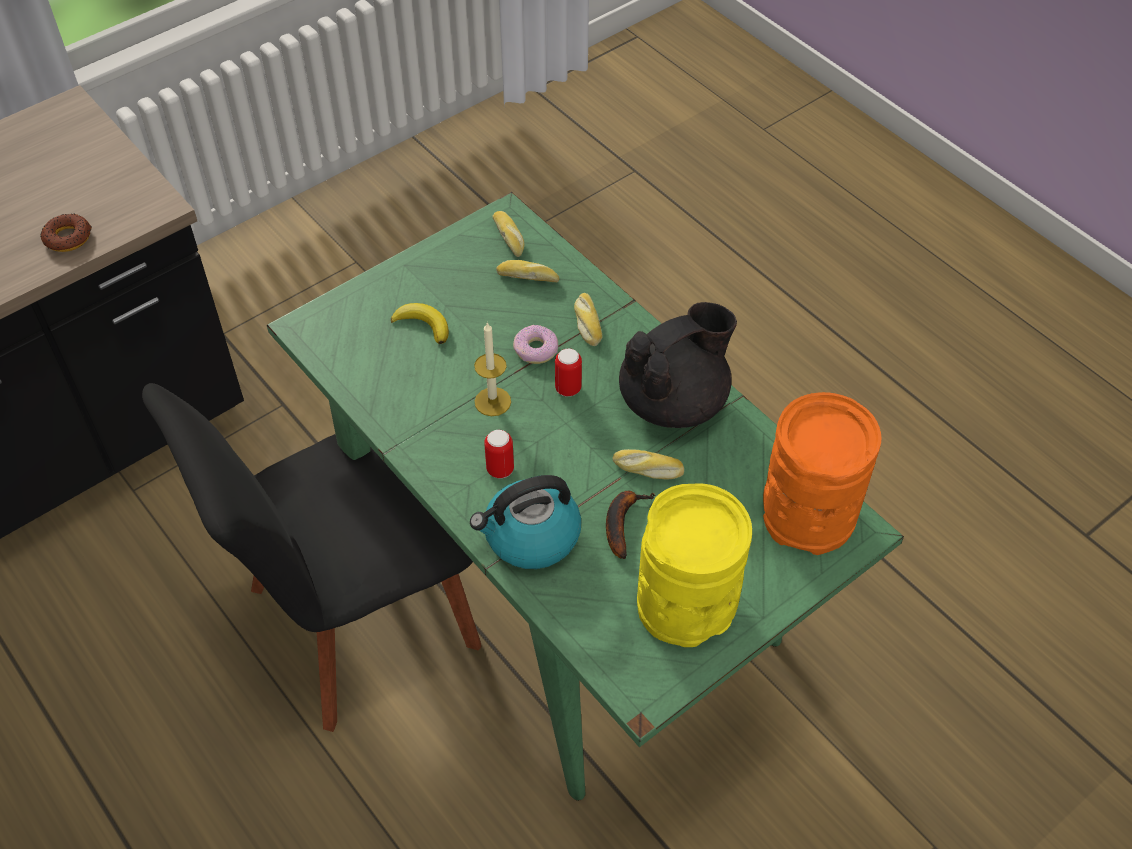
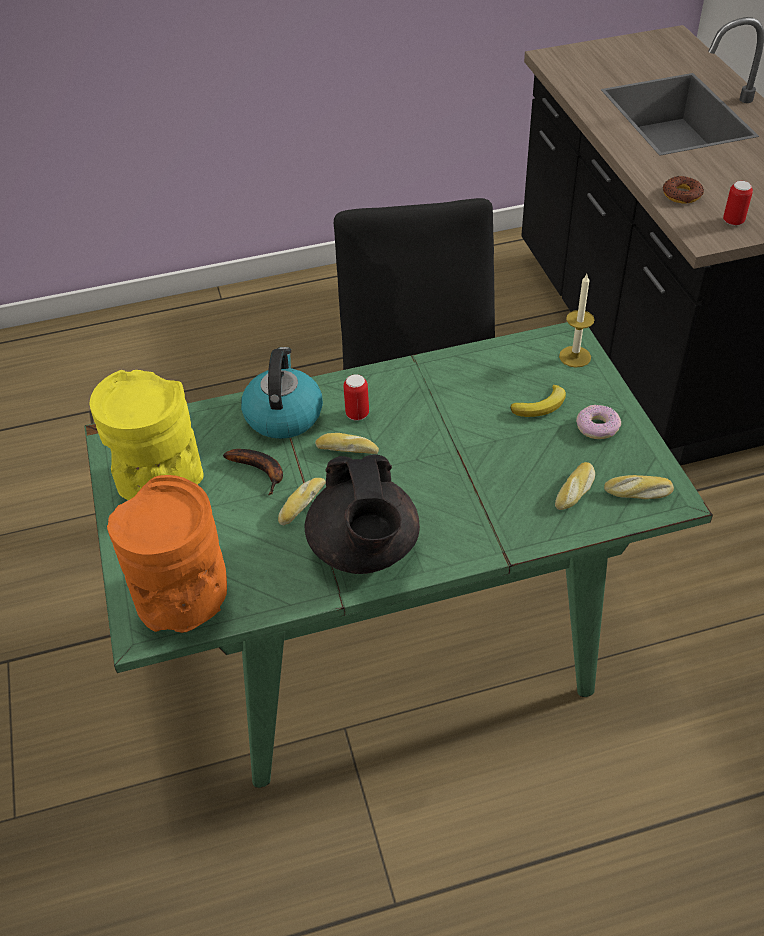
camera: 115 degrees right, 5 degrees down
candle [474,322,511,416] -> candle moved to [559,274,595,368]
donut [513,325,558,364] -> donut moved to [576,405,621,439]
can [555,348,582,397] -> can moved to [723,181,753,226]
bread [574,293,602,346] -> bread moved to [315,433,379,454]

